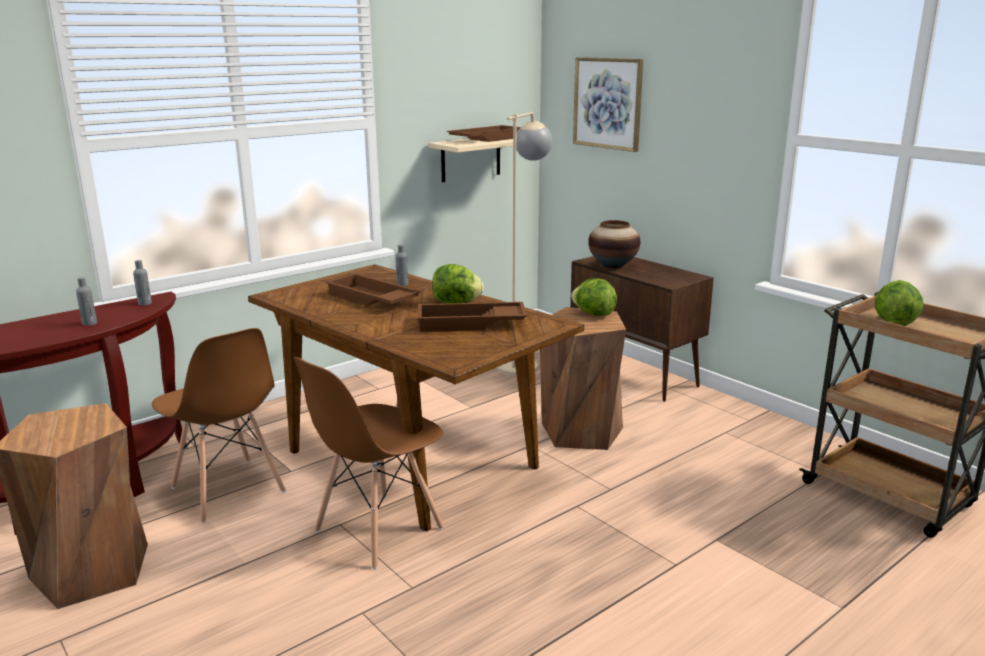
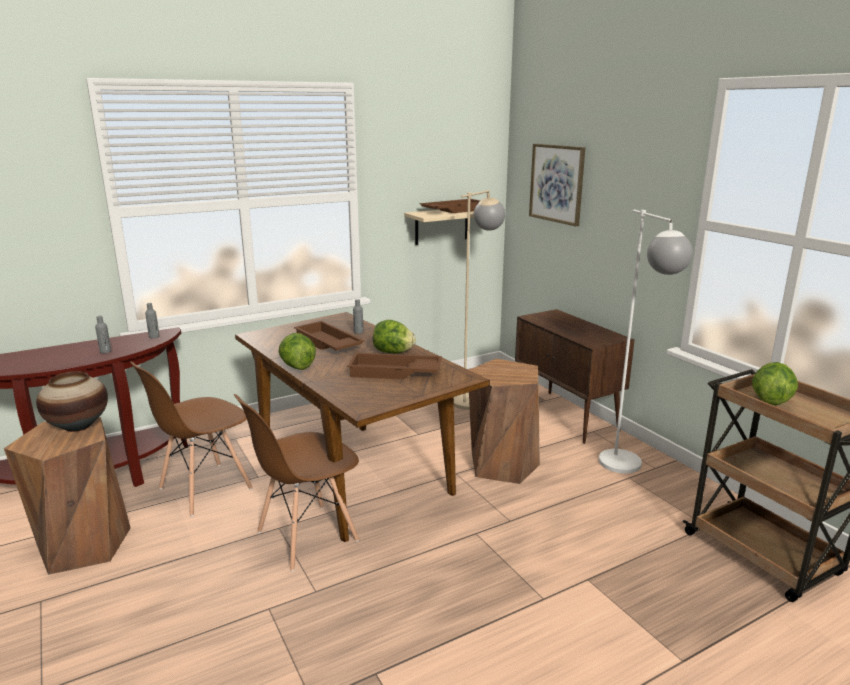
camera: 10 degrees right, 0 degrees up
brown chair [152,328,286,523] -> brown chair turned 75 degrees clockwise [130,361,253,516]
lettuce [571,278,617,316] -> lettuce moved to [279,333,316,370]
vase [588,220,640,268] -> vase moved to [36,371,108,432]
none -> white floor lamp [599,210,693,474]

